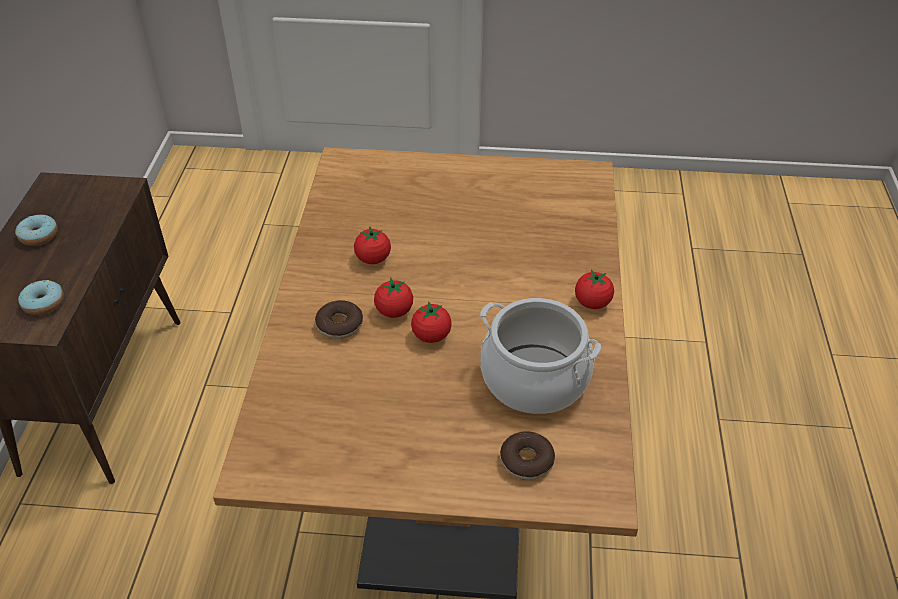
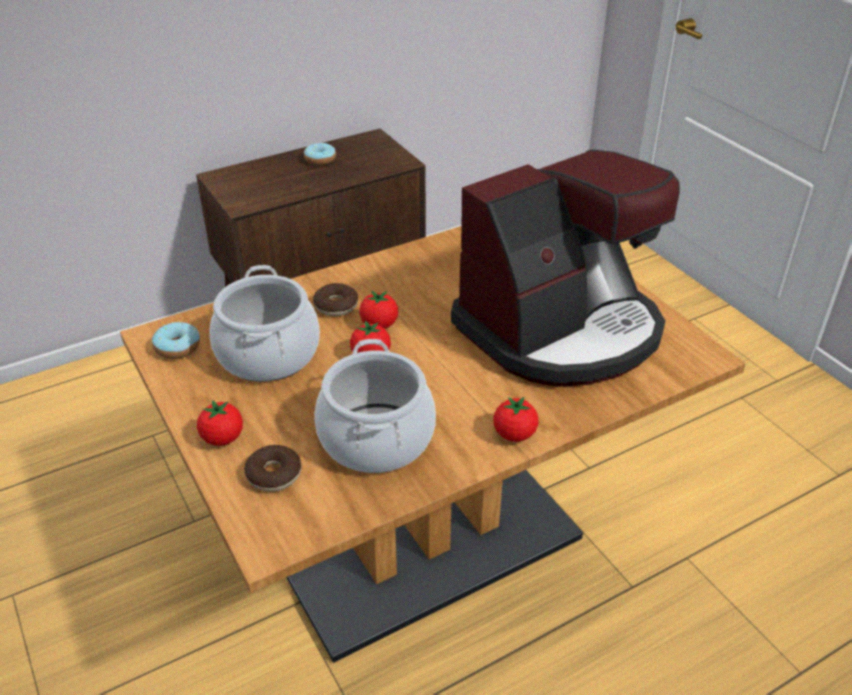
camera: 55 degrees right, 5 degrees down
donut [18,280,64,316] -> donut moved to [152,322,200,359]
tomato [354,226,391,264] -> tomato moved to [197,400,243,446]
none -> cooking pot [209,265,320,382]
none -> coffee machine [451,149,680,387]

